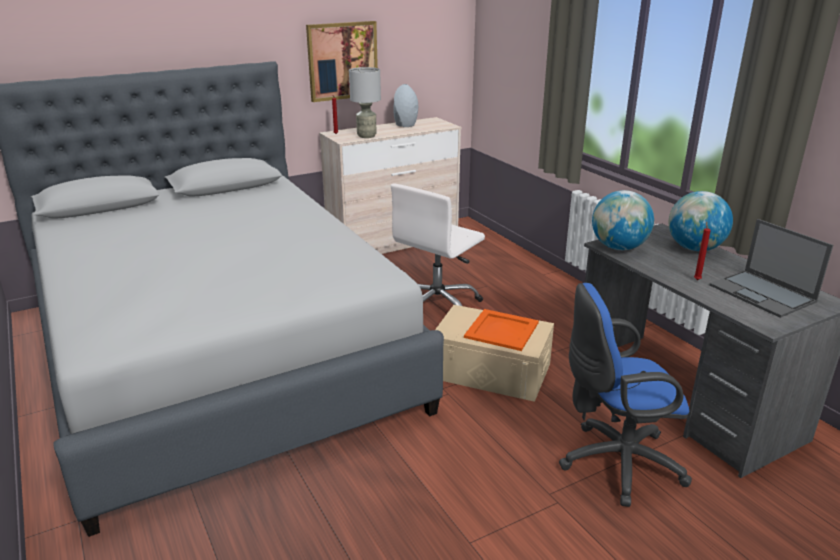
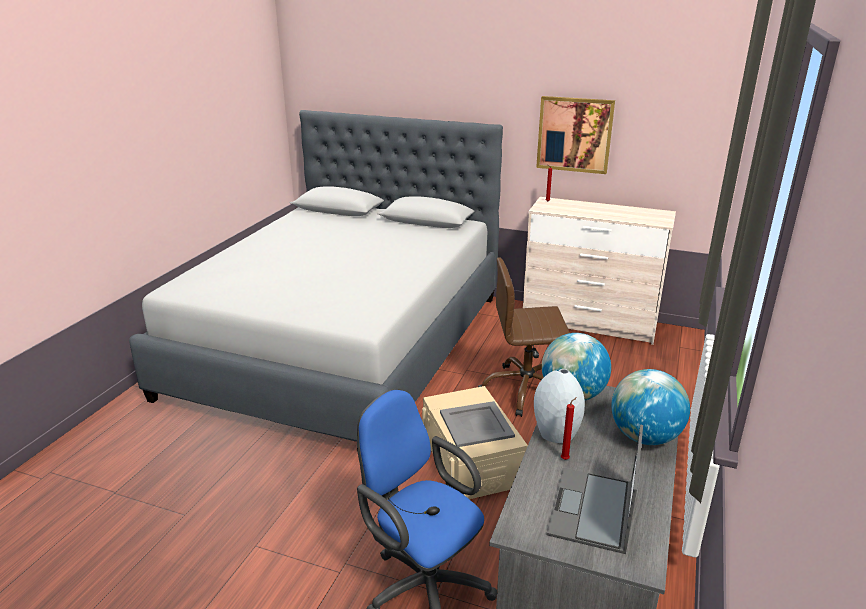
camera: 50 degrees right, 0 degrees up
grey table lamp [349,67,381,138] -> none
white office chair [391,183,485,306] -> brown office chair [478,257,570,417]
grey vase [393,84,418,127] -> grey vase moved to [534,369,585,443]
orange tray [464,309,539,351] -> grey tray [440,401,515,447]

